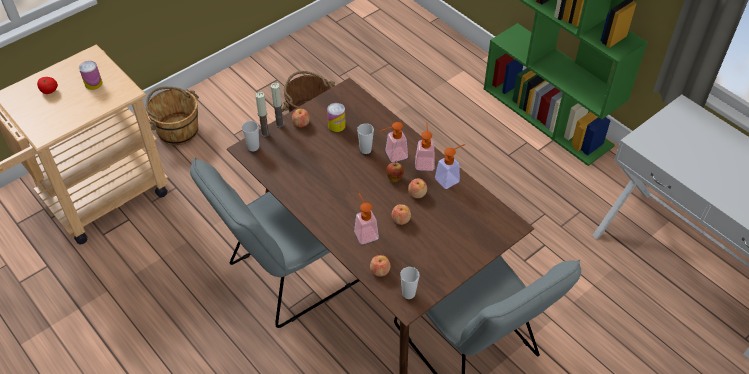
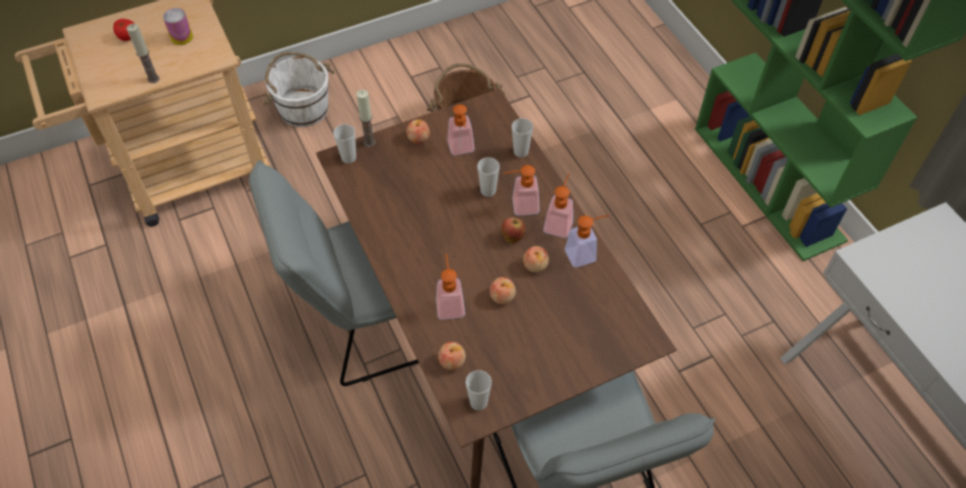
camera: 15 degrees right, 5 degrees up
brown bucket [146,86,199,145] -> white bucket [263,52,335,127]
candle [271,83,284,128] -> candle moved to [127,24,160,83]
can [327,103,346,132] -> soap dispenser [447,104,475,155]
none -> cup [512,118,533,158]

